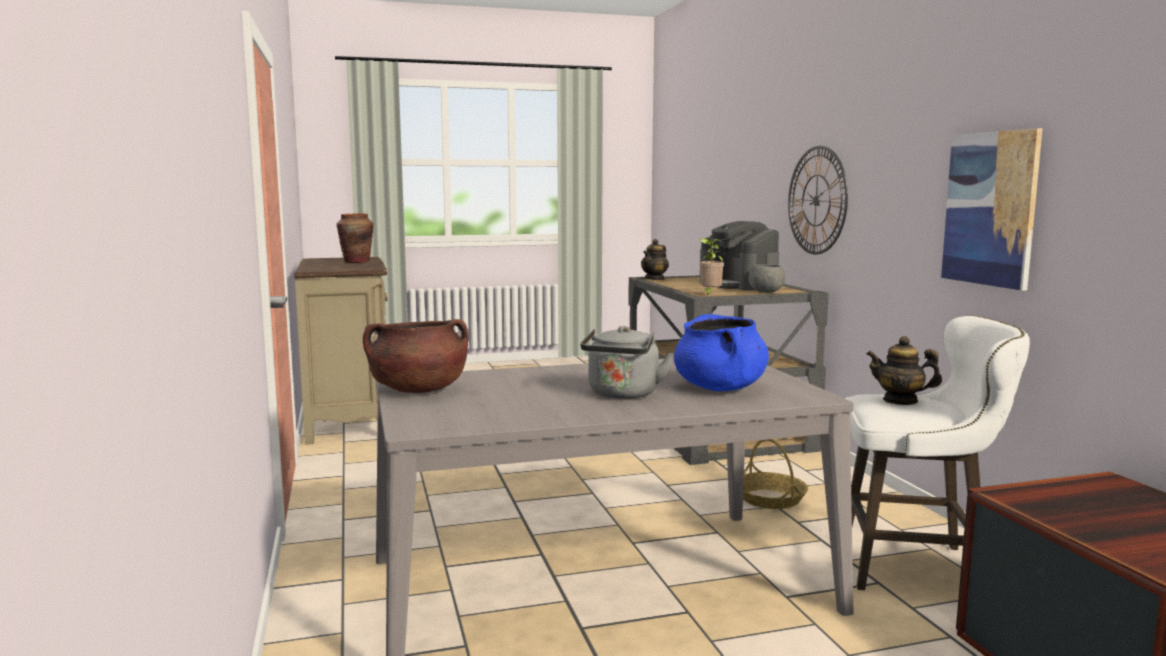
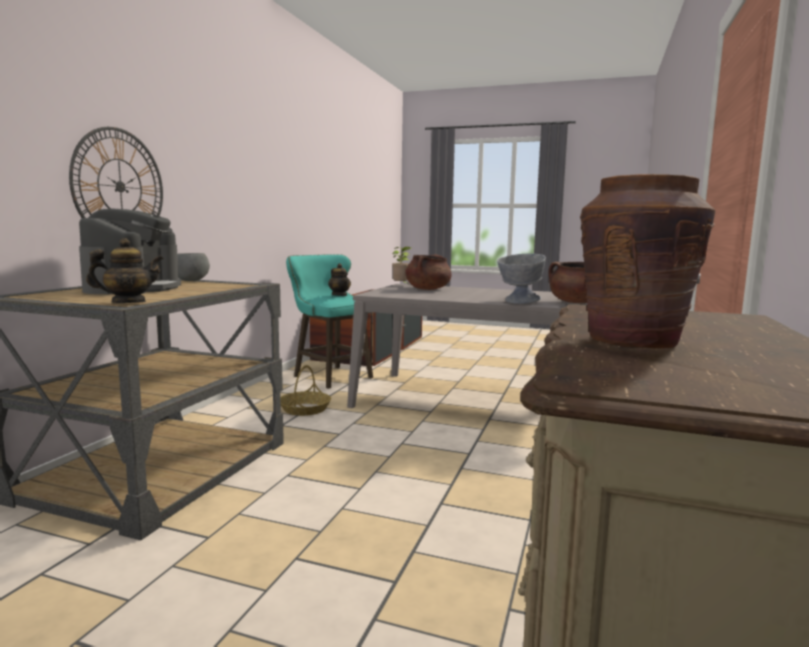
camera: 145 degrees left, 0 degrees up
grey kettle [580,326,674,399] -> none
blue cooking pot [674,314,769,392] -> brown cooking pot [405,254,452,290]
potted plant [700,239,725,295] -> potted plant moved to [392,247,412,284]
white stool [845,315,1030,590] -> turquoise stool [286,254,373,389]
picture [941,128,1043,291] -> none
none -> grey bowl [497,253,546,304]

